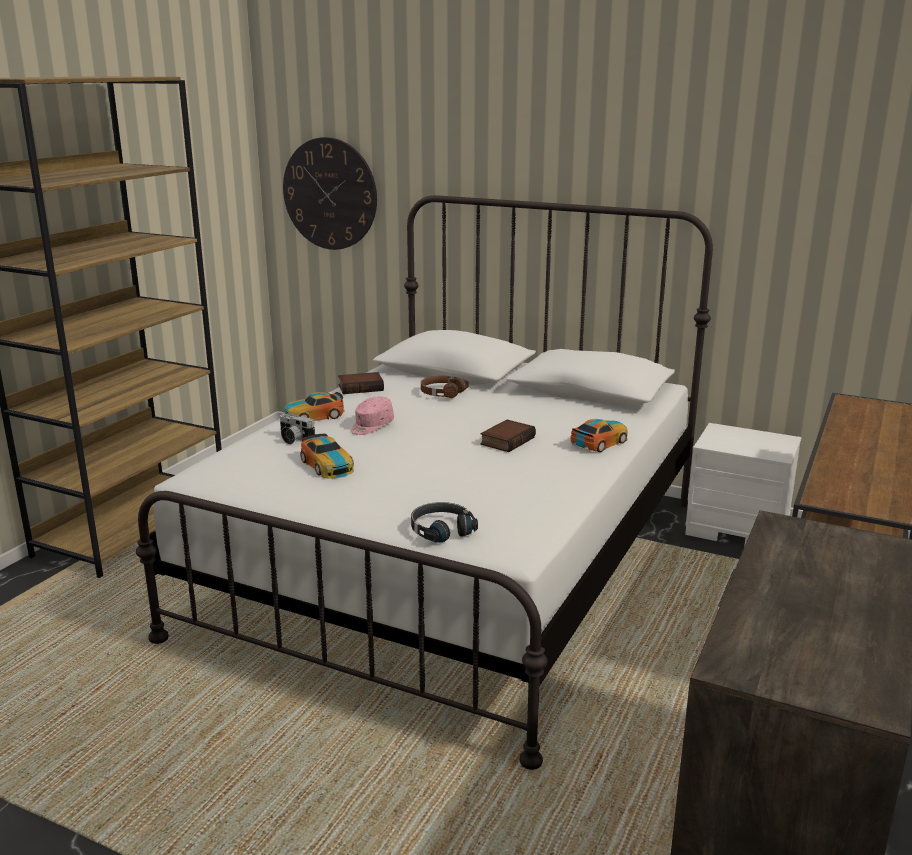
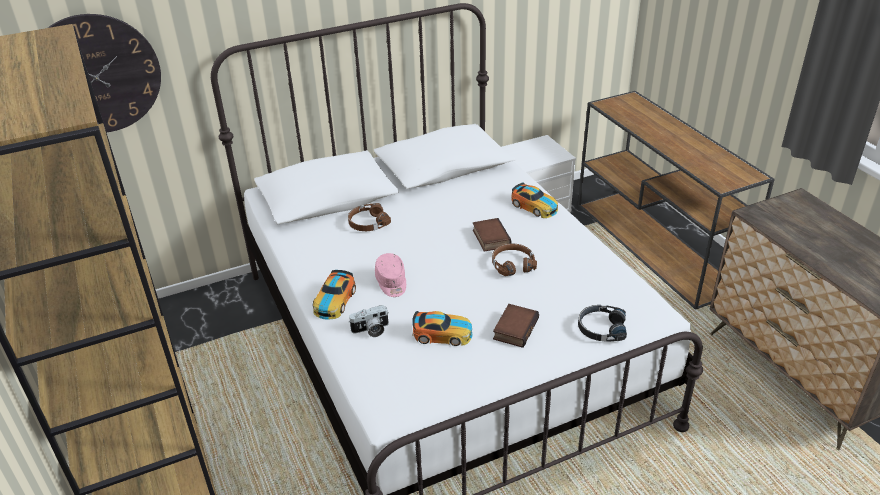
camera: 50 degrees left, 15 degrees up
book [338,372,384,394] -> book moved to [493,304,539,348]
toy car [571,419,628,452] -> toy car turned 135 degrees clockwise [511,183,558,218]
none -> brown headphones [492,243,537,276]

